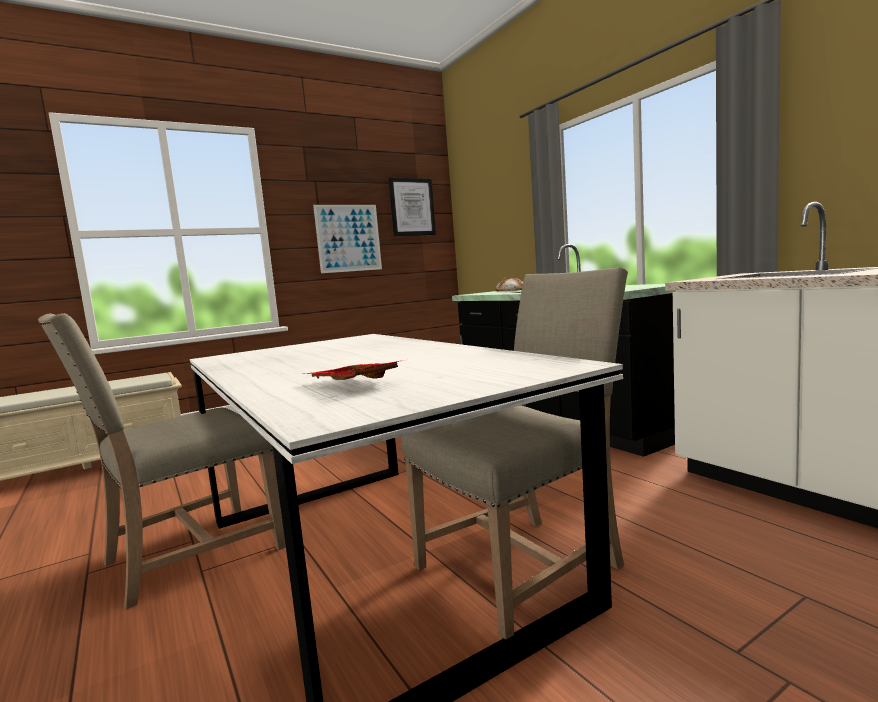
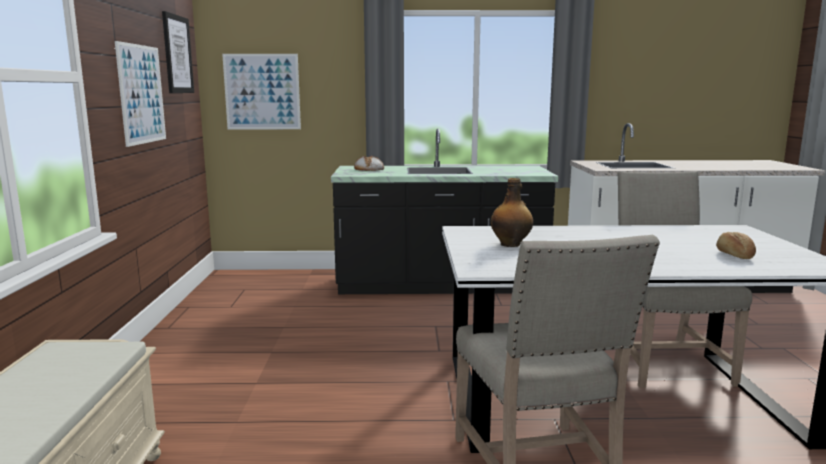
camera: 60 degrees left, 5 degrees up
red tray [303,360,403,380] -> bread [716,232,756,259]
none -> picture [222,54,301,129]
none -> bottle [491,178,533,247]

